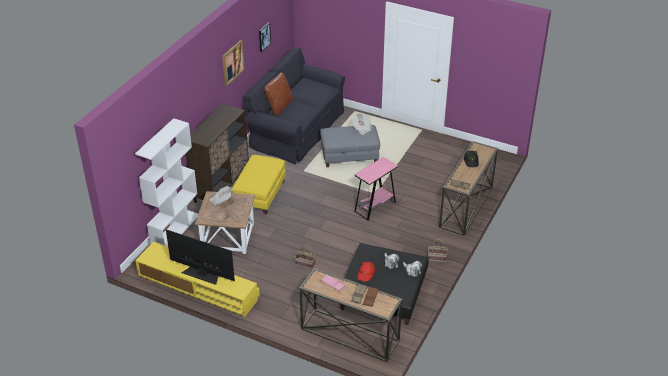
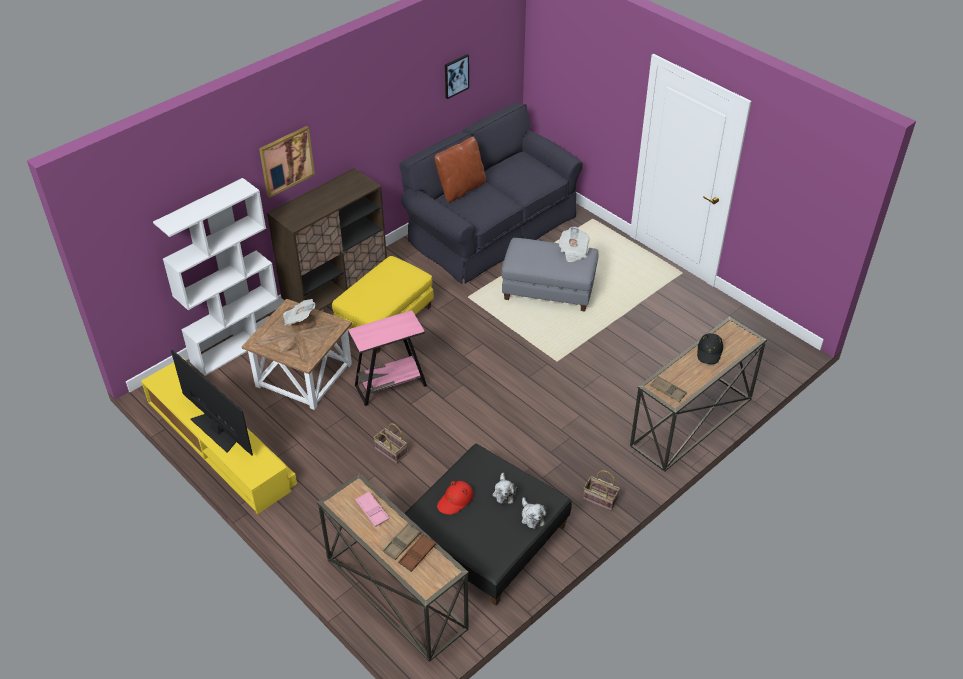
camera: 20 degrees right, 5 degrees up
picture [222,40,245,86] -> picture moved to [259,126,315,198]
pink side table [354,157,398,221] -> pink side table moved to [348,310,427,406]

